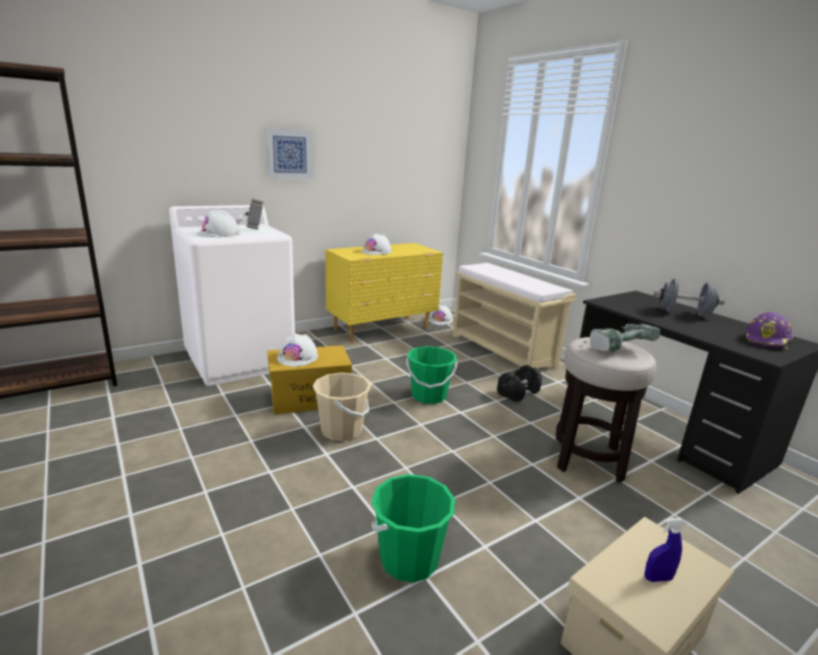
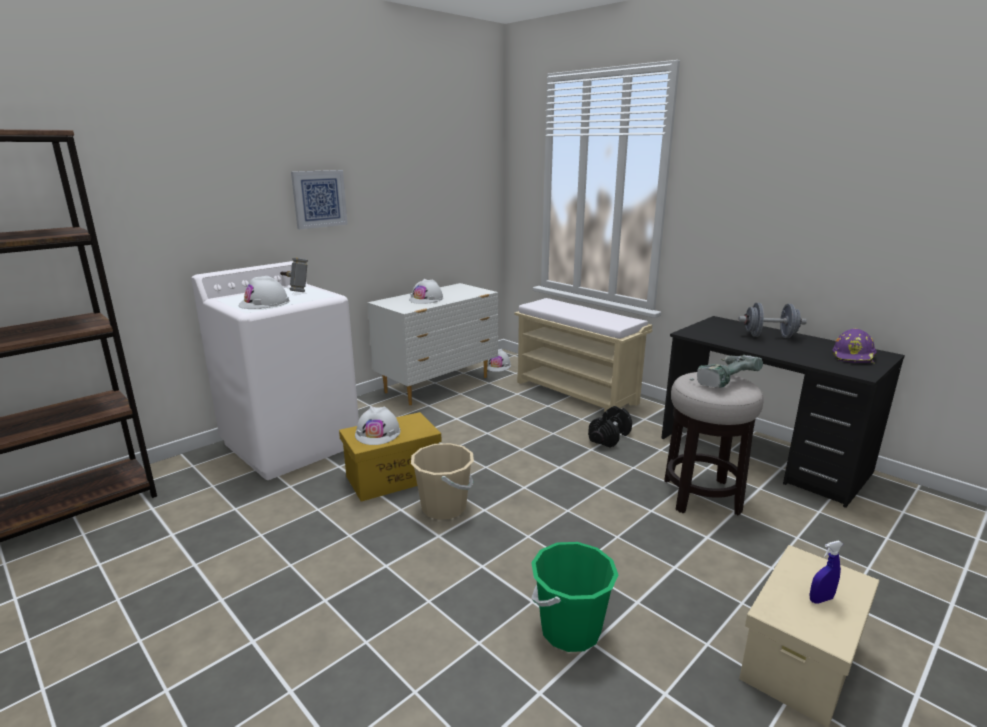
camera: 10 degrees left, 0 degrees up
yellow dresser [325,243,443,343] -> white dresser [367,283,498,405]
green bucket [406,346,457,404] -> none

